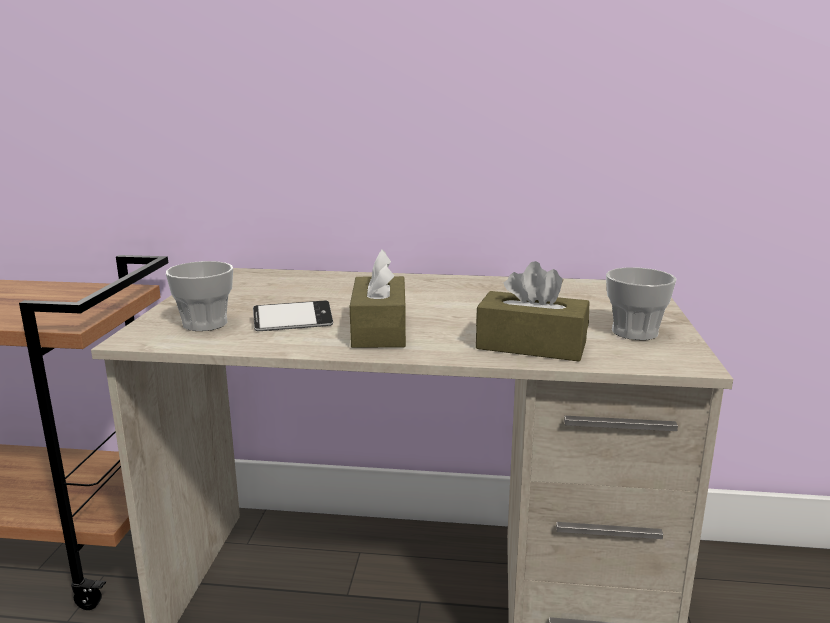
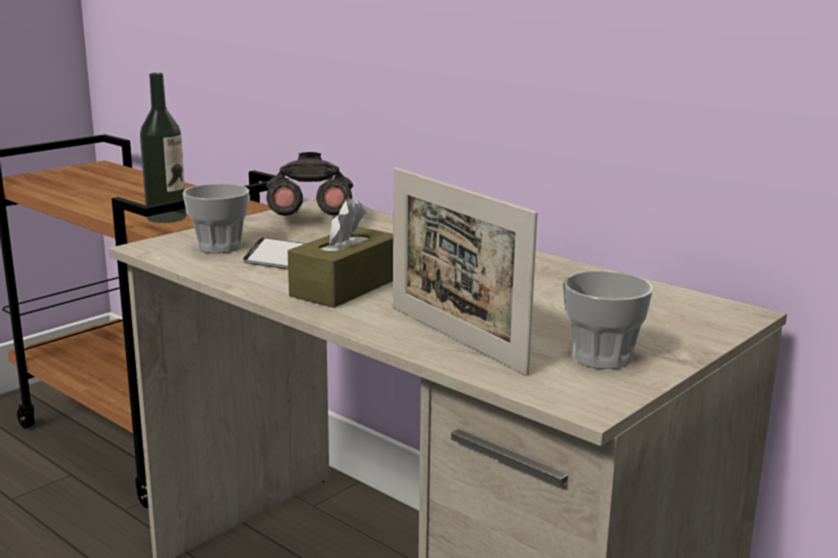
camera: 35 degrees right, 0 degrees up
brown tissue box [476,261,589,361] -> picture frame [393,167,537,376]
none -> bottle [140,73,186,223]
none -> grey binoculars [266,152,353,216]

